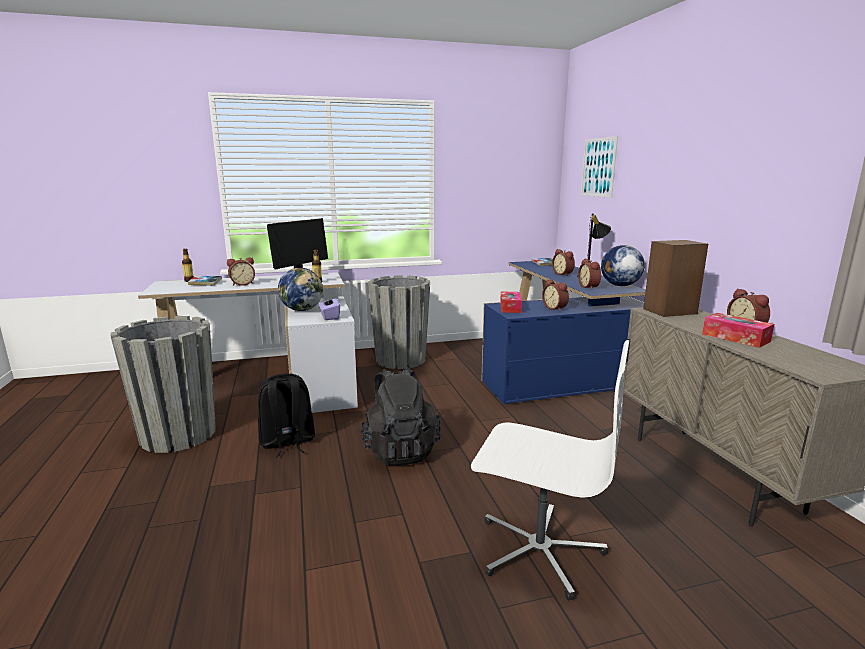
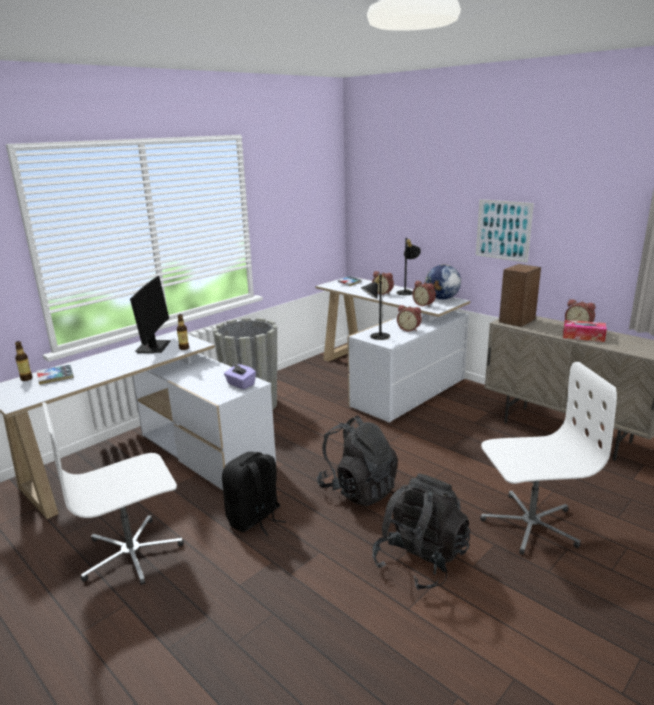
camera: 30 degrees left, 5 degrees up
grey planter [110,316,216,453] -> white office chair [42,402,184,585]
alarm clock [227,257,255,286] -> none
globe [278,268,323,311] -> none
blue desk [481,261,646,404] -> white desk [316,277,470,423]
tissue box [500,291,522,313] -> black table lamp [361,274,390,340]
picture [581,136,618,198] -> picture moved to [476,199,534,263]
none -> black backpack [372,473,470,590]

